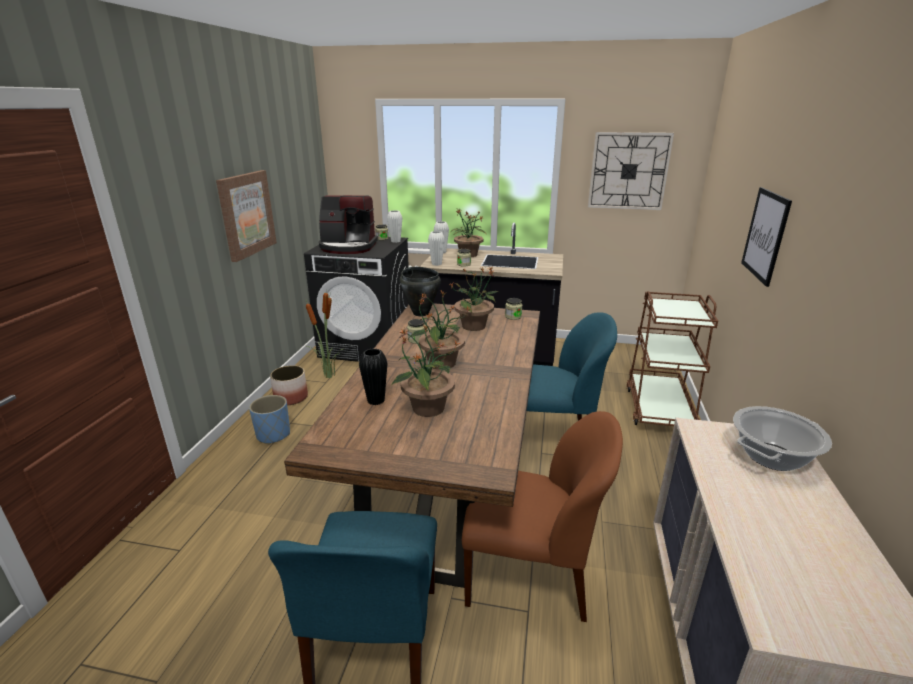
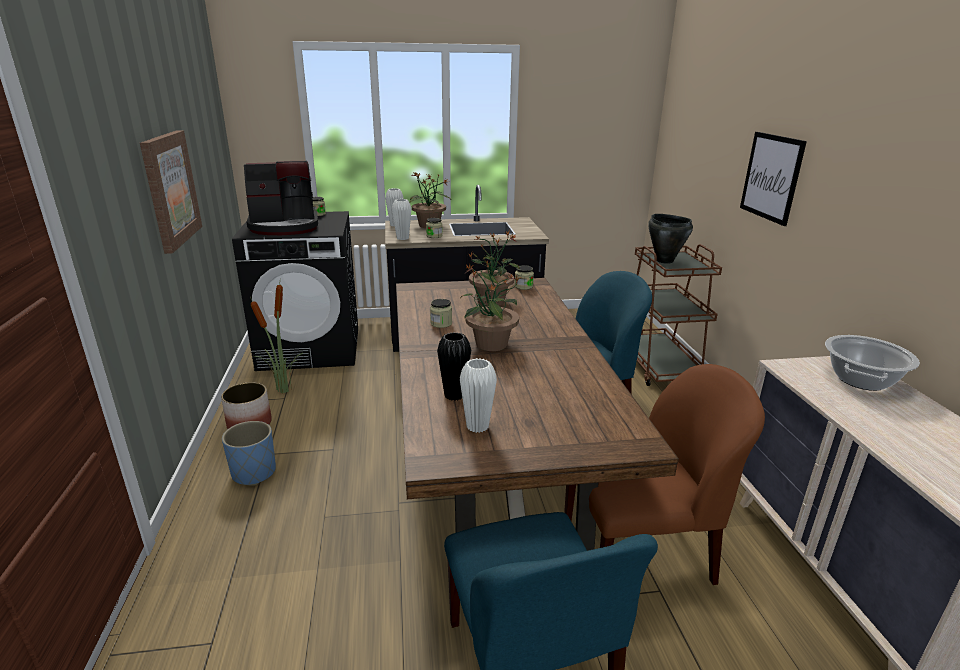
camera: 20 degrees left, 0 degrees up
white vase [387,210,402,243] -> white vase moved to [460,358,497,433]
potted plant [391,324,460,417] -> none
black cooking pot [400,267,441,316] -> black cooking pot moved to [648,214,693,264]
wall clock [588,132,674,210] -> none

